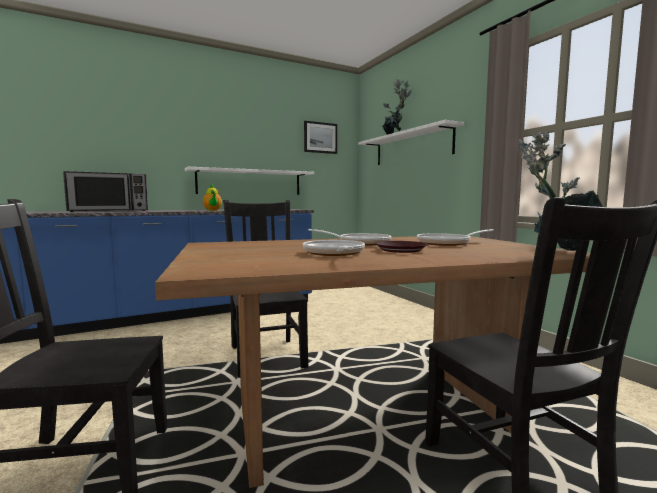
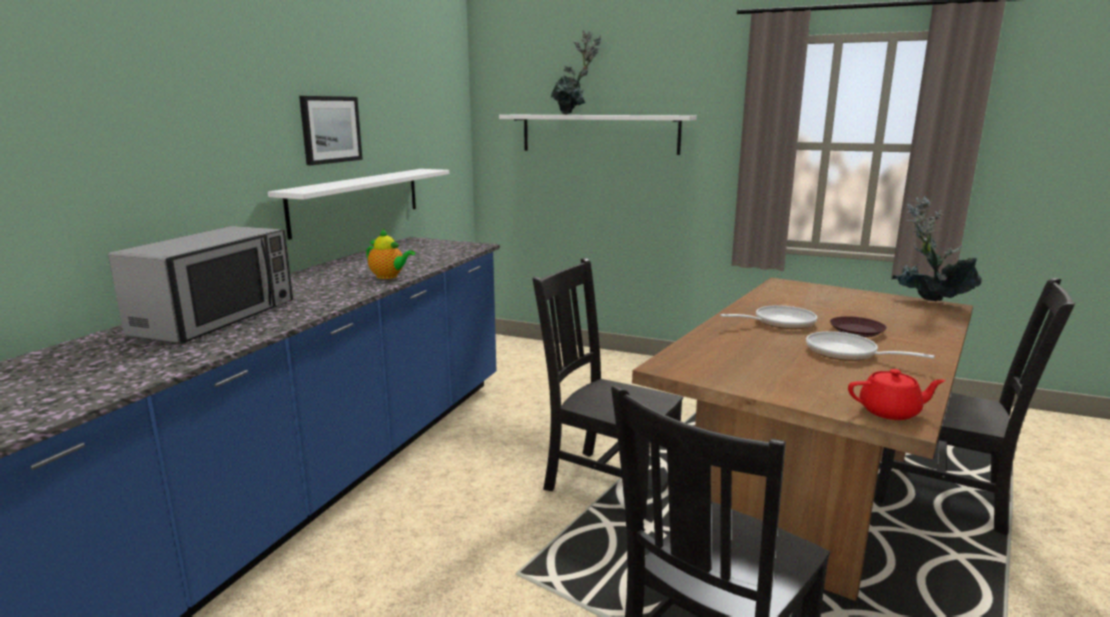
camera: 40 degrees left, 10 degrees up
picture [304,121,337,154] -> picture moved to [299,96,363,165]
frying pan [417,229,494,246] -> none
none -> red teapot [848,369,945,420]

